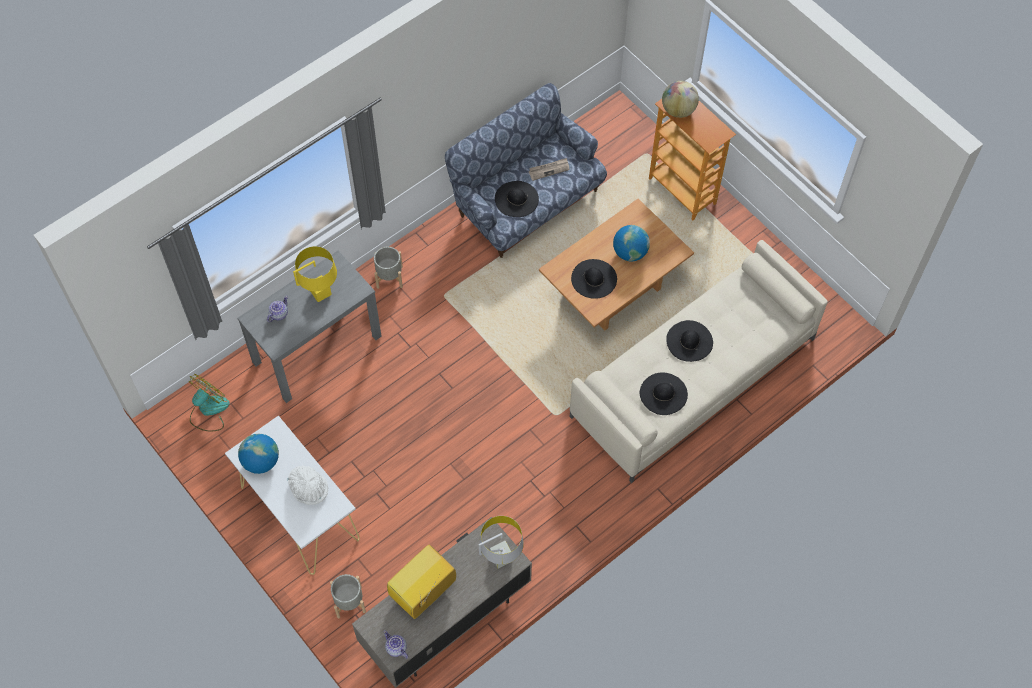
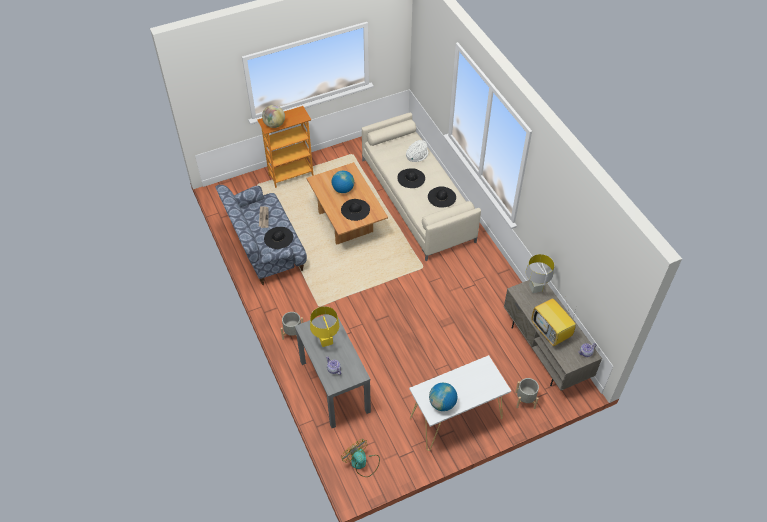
camera: 75 degrees left, 10 degrees down
white hat [288,466,328,505] -> white hat moved to [406,140,428,162]

